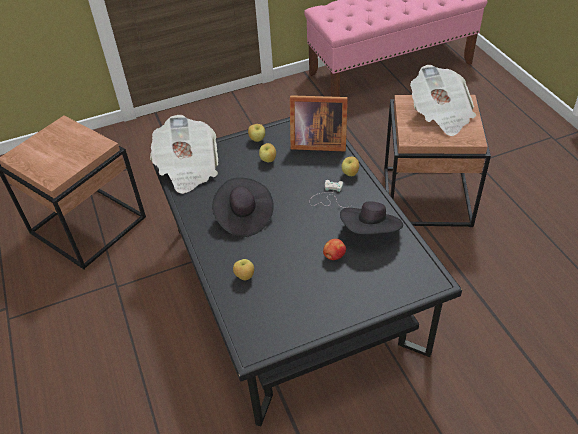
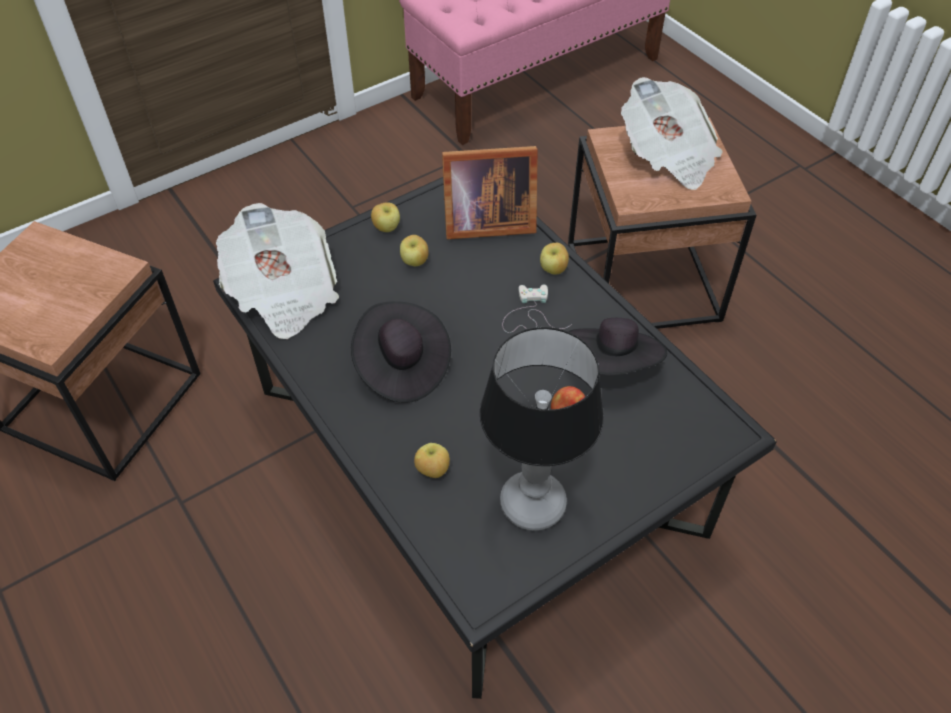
camera: 15 degrees left, 5 degrees up
none -> table lamp [480,327,604,531]

